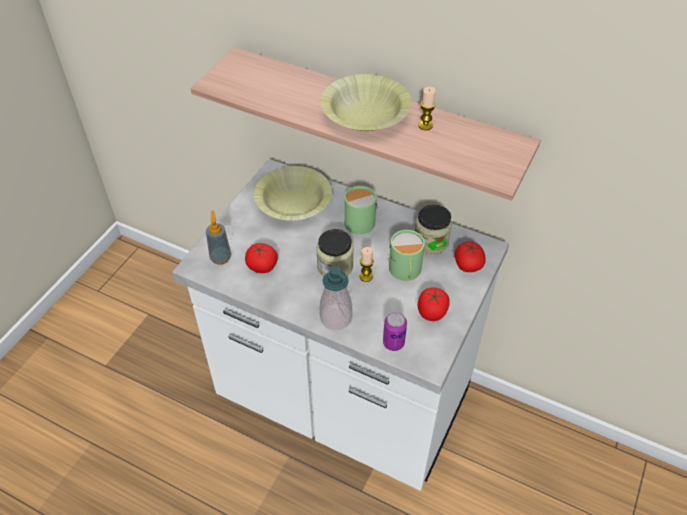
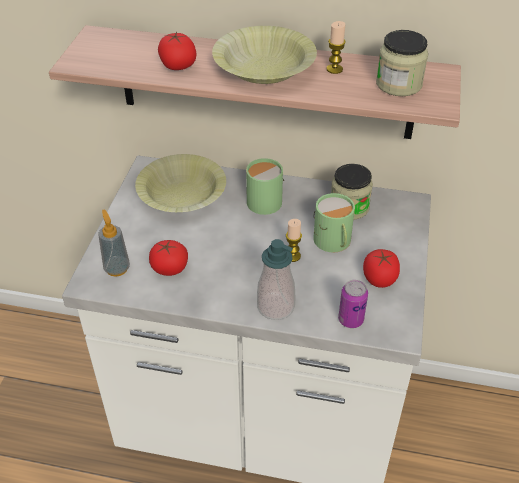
camera: 15 degrees left, 5 degrees down
jar [316,229,354,276] -> jar moved to [376,30,428,96]
tomato [455,241,486,272] -> tomato moved to [158,32,197,70]

